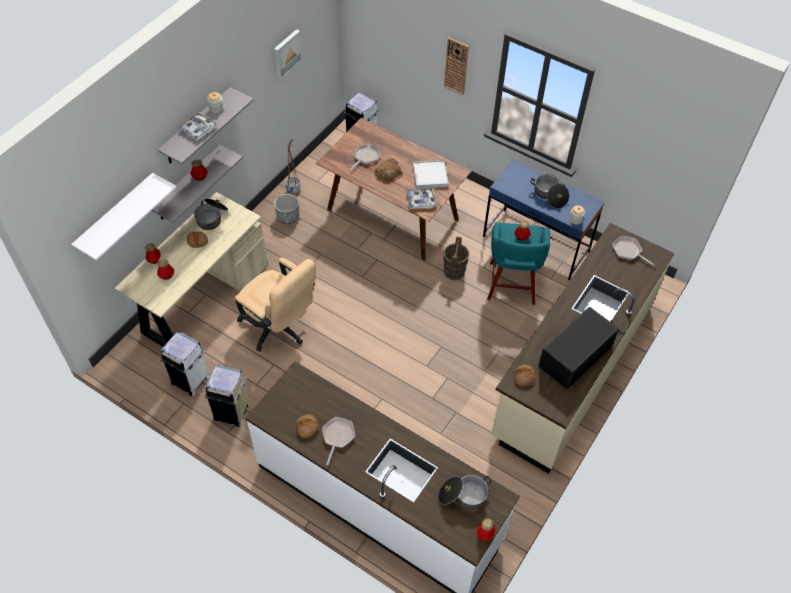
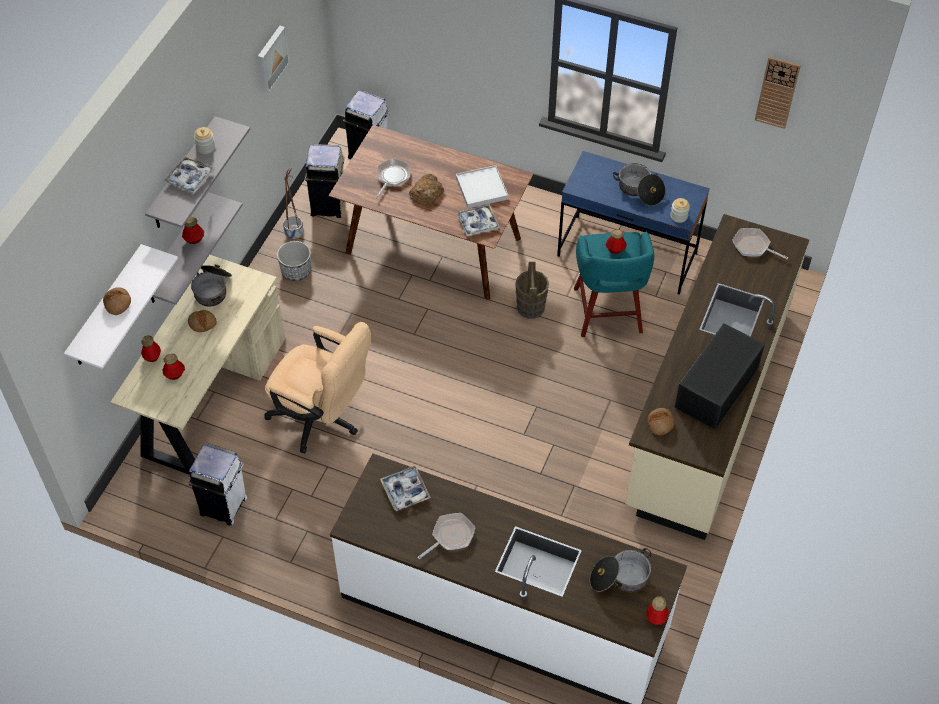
camera: 10 degrees left, 0 degrees up
beige trash can [205,365,250,427] -> beige trash can moved to [305,144,345,218]
bread [296,414,318,438] -> bread moved to [103,287,131,315]
frying pan [322,417,355,465] -> frying pan turned 45 degrees clockwise [417,513,476,559]
wall clock [444,38,469,95] -> wall clock moved to [755,57,801,129]
none -> tray [380,466,431,511]

